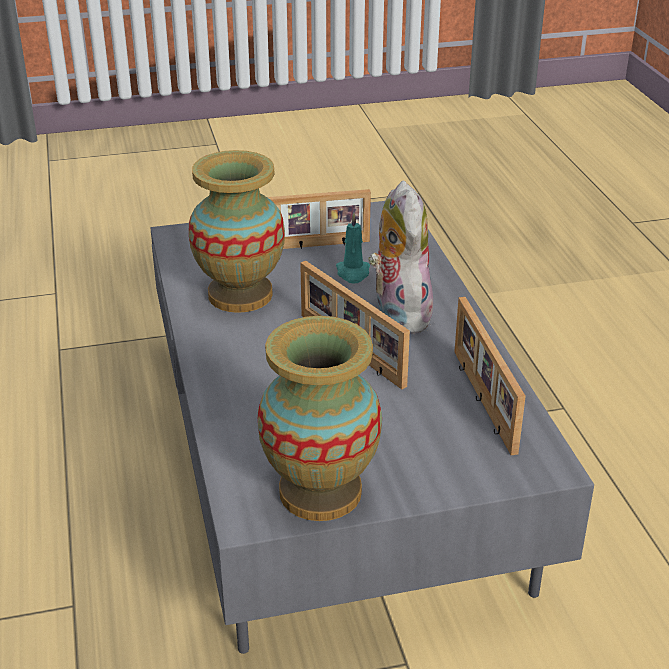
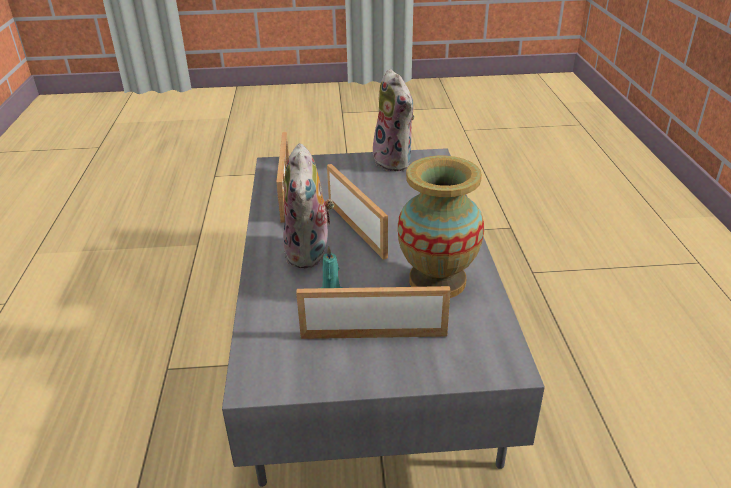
camera: 170 degrees left, 0 degrees up
vase [257,316,382,521] -> plush toy [370,69,414,171]

